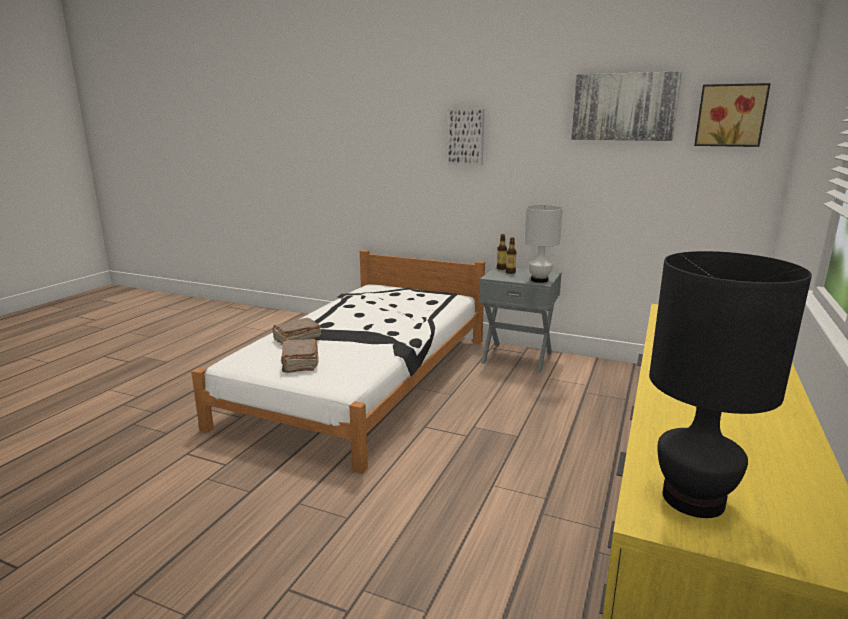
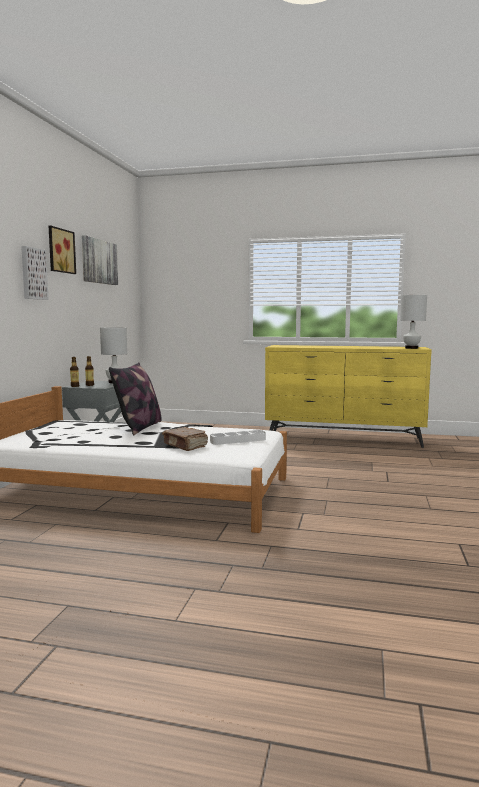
camera: 100 degrees left, 10 degrees down
brown book [281,339,319,373] -> white tray [210,430,266,445]
black table lamp [649,251,812,518] -> white table lamp [400,295,427,349]
picture [694,83,771,147] -> picture moved to [49,226,76,274]
none -> pillow [109,362,162,435]

